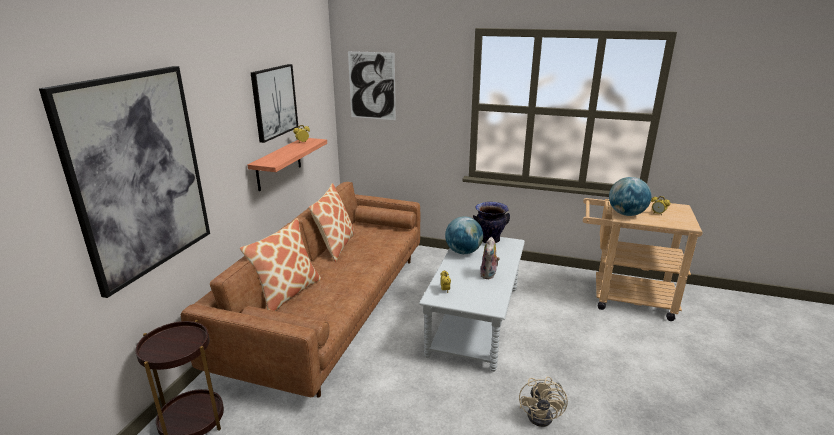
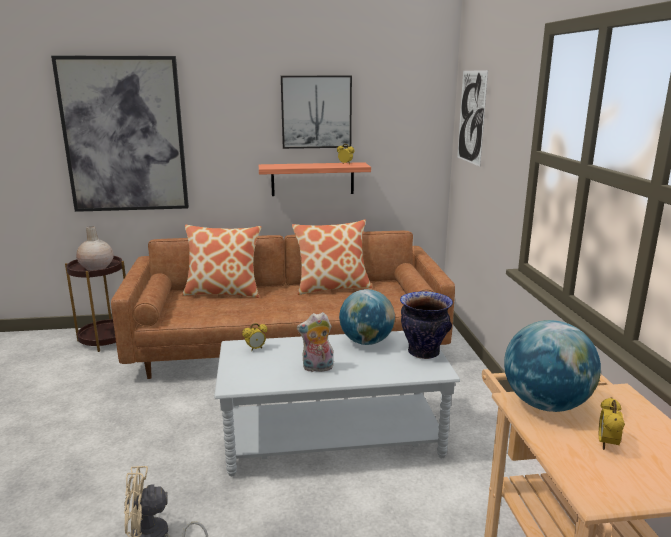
camera: 65 degrees right, 5 degrees down
none -> beige vase [76,226,114,271]

